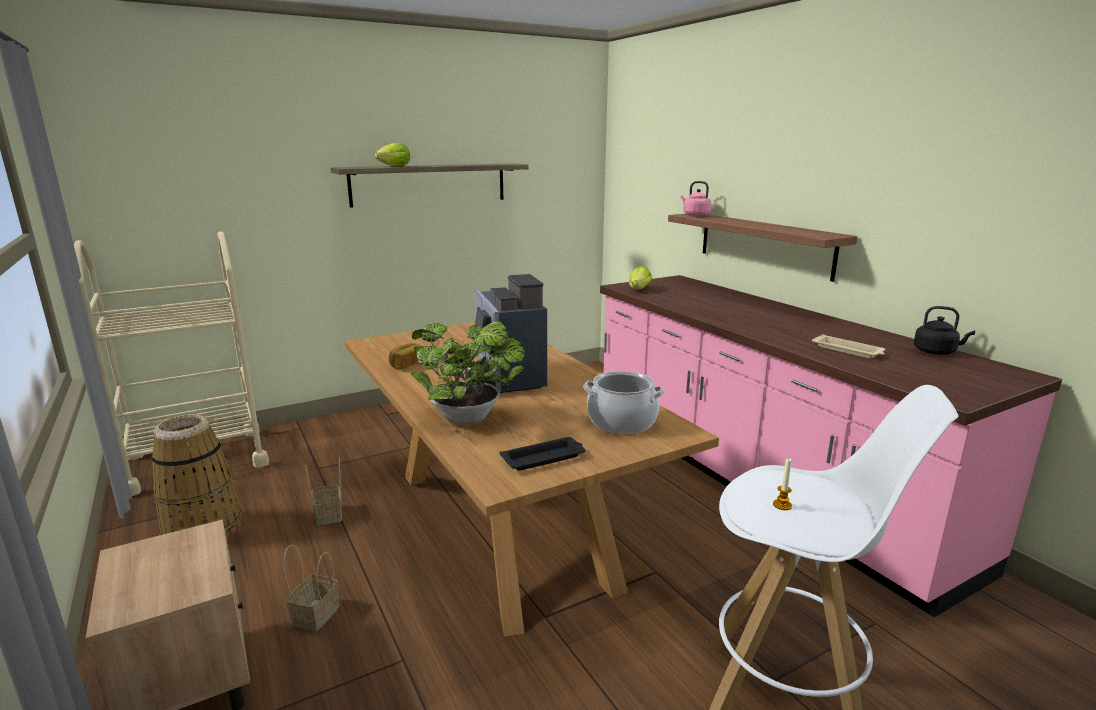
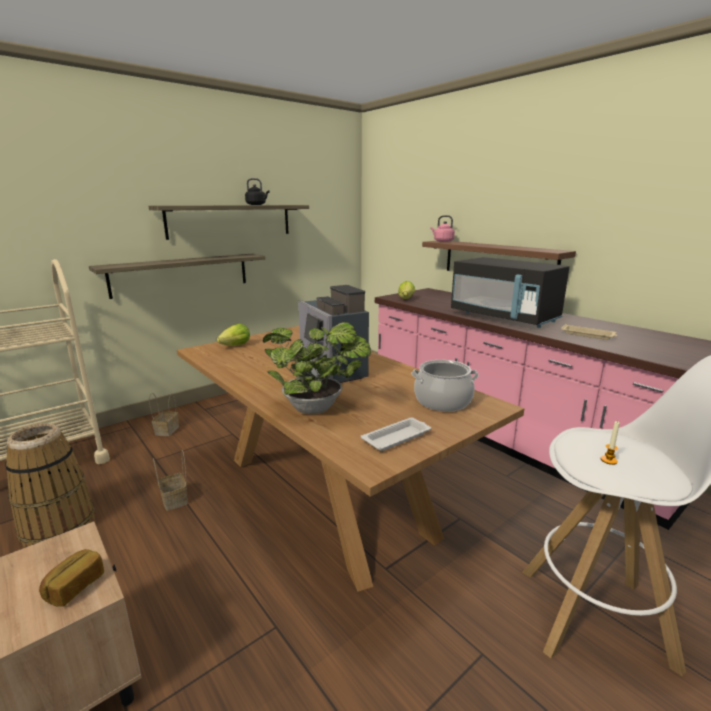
camera: 10 degrees left, 0 degrees up
basket [283,545,339,632] -> basket moved to [149,393,179,436]
lettuce [375,143,410,166] -> lettuce moved to [217,324,250,346]
bread [389,343,423,369] -> bread moved to [39,549,104,607]
black tray [500,437,586,471] -> white tray [361,417,431,451]
black kettle [914,306,975,355] -> black kettle moved to [245,178,269,205]
none -> shelf [89,254,265,299]
none -> black microwave [451,257,569,328]

